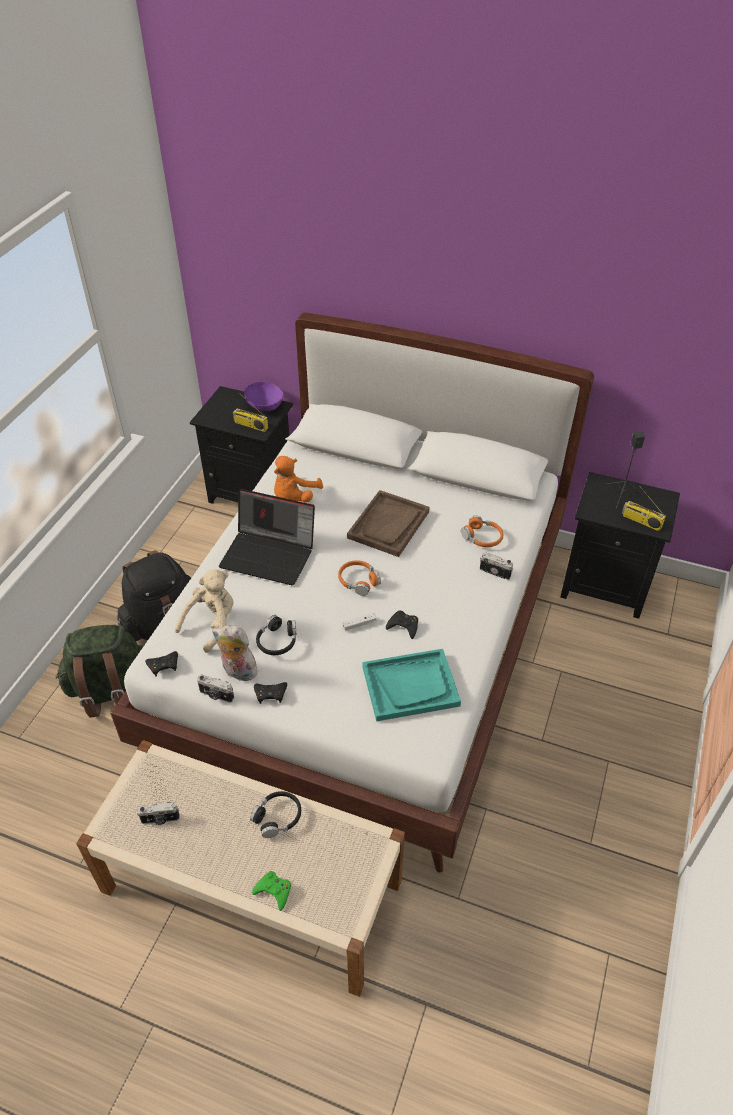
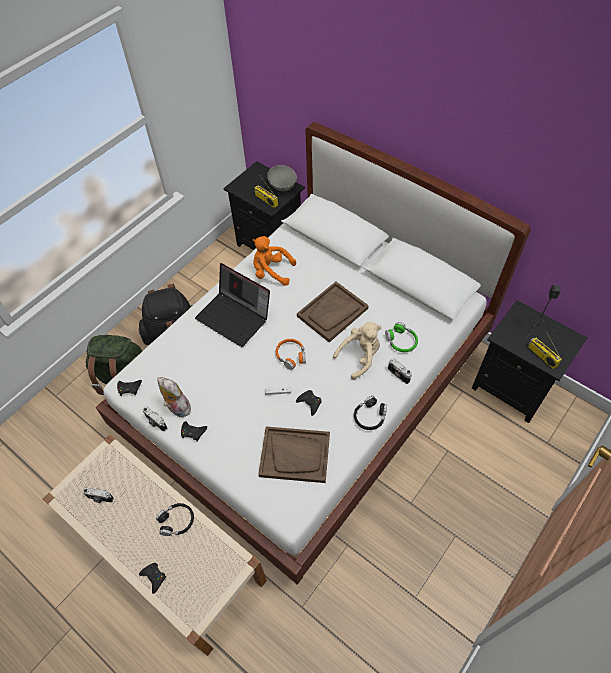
camera: 20 degrees right, 10 degrees up
beige plush toy [175,569,234,653] -> beige plush toy moved to [333,322,382,380]
purple bowl [244,381,283,412] -> grey bowl [267,165,297,191]
green game controller [252,871,291,911] -> black game controller [139,563,166,594]
black headphones [256,615,297,655] -> black headphones moved to [354,396,387,430]
orange plush toy [274,456,323,502] -> orange plush toy turned 60 degrees clockwise [253,236,296,286]
turquoise tray [362,649,461,721] -> brown tray [258,426,330,483]
orange headphones [461,515,503,547] -> green headphones [385,322,418,352]

